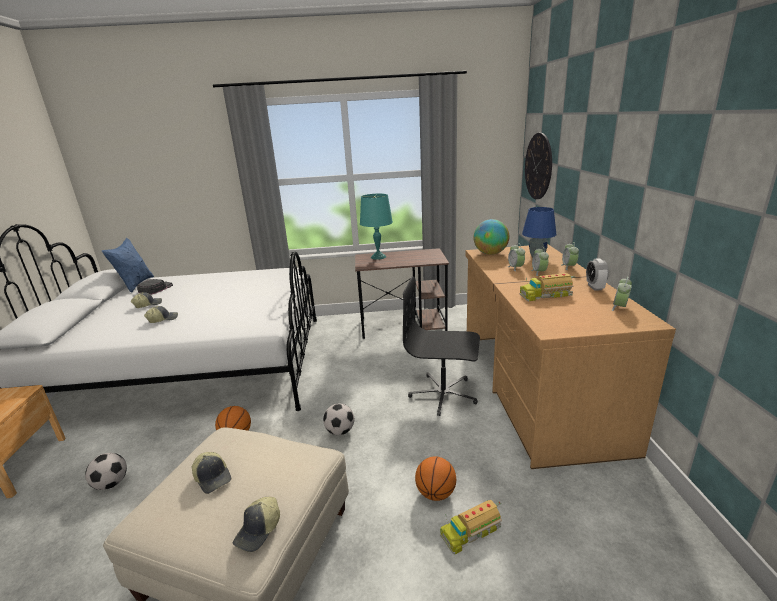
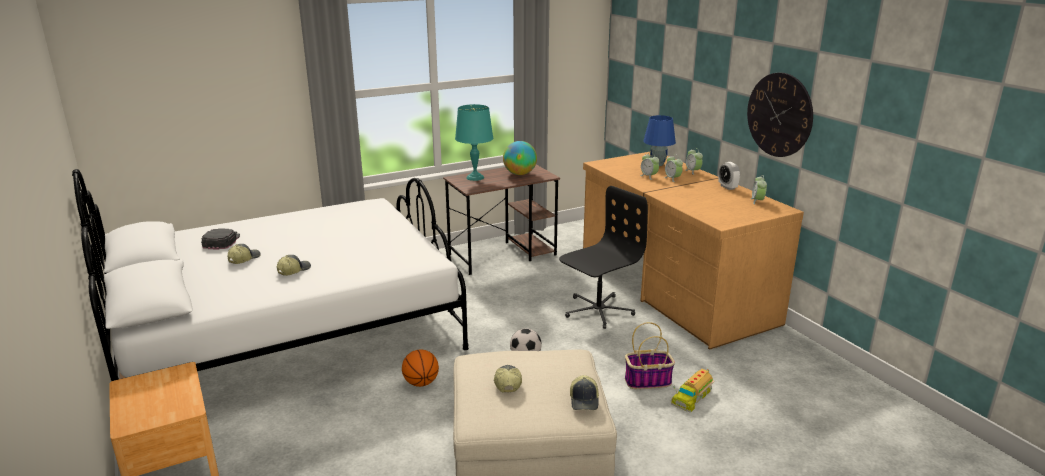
camera: 25 degrees left, 0 degrees up
football [85,453,127,490] -> none
blue pillow [102,238,154,293] -> none
cap [192,452,231,494] -> cap turned 120 degrees counterclockwise [494,365,522,393]
black office chair [403,276,480,416] -> black office chair turned 150 degrees clockwise [559,186,648,329]
basketball [415,456,456,501] -> basket [625,322,675,389]
globe [473,219,509,255] -> globe moved to [503,141,537,175]
toy truck [520,273,575,301] -> none
wall clock [525,133,552,199] -> wall clock moved to [747,73,813,157]

